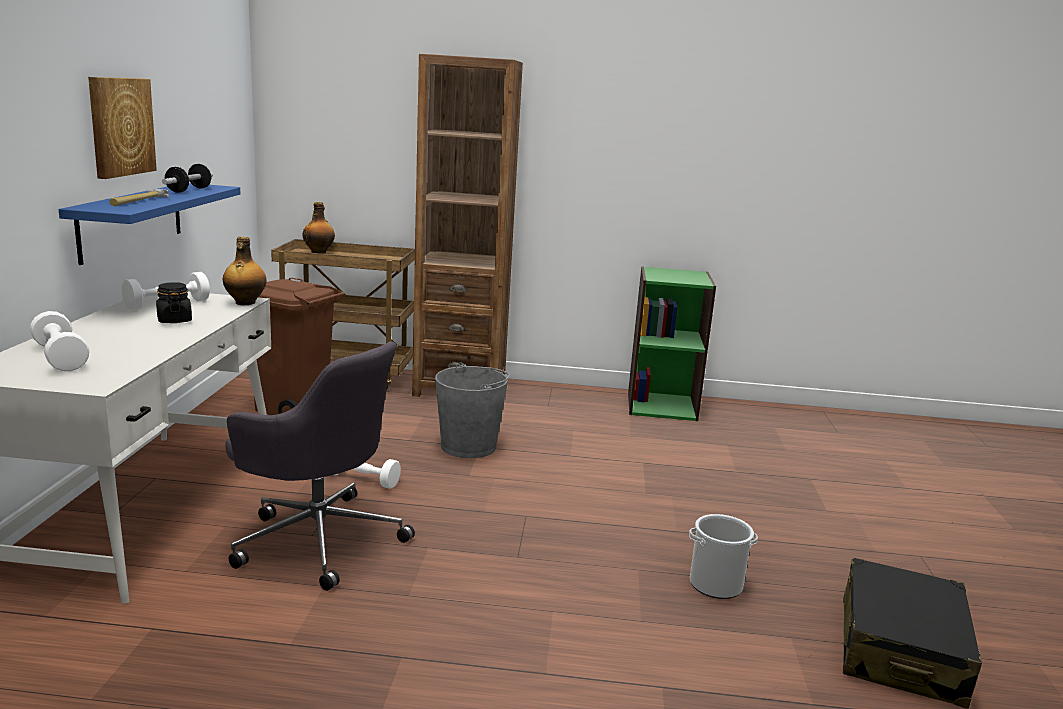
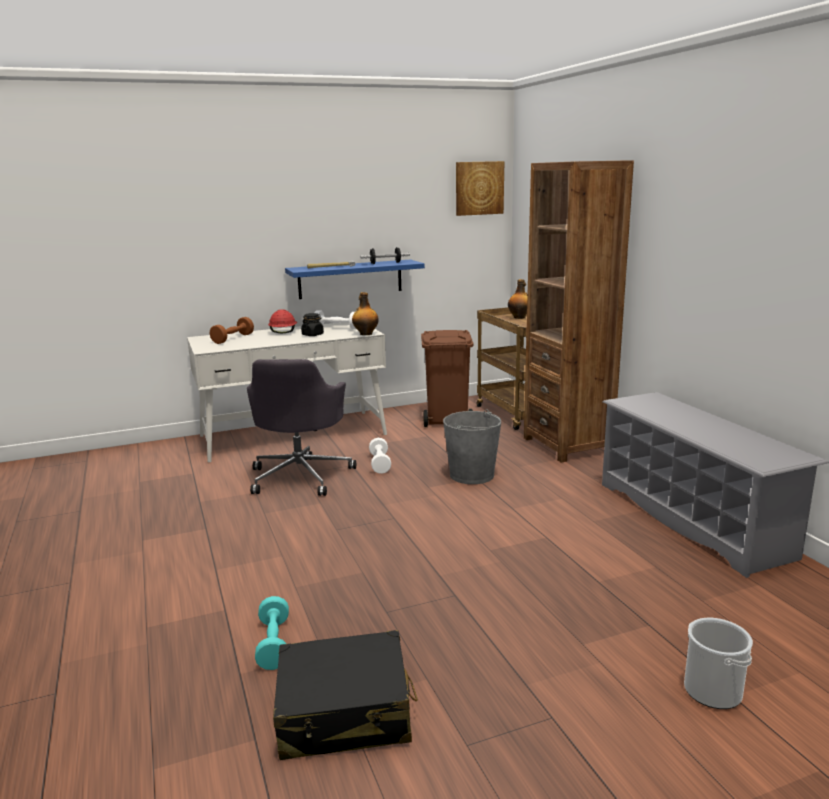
camera: 65 degrees right, 0 degrees up
white dumbbell [30,311,90,371] -> brown dumbbell [210,317,254,344]
picture [88,77,157,179] -> picture moved to [456,161,504,216]
green bookcase [628,266,716,421] -> grey shoe rack [602,392,829,578]
bucket [689,514,758,599] -> bucket moved to [684,618,753,709]
none -> turquoise dumbbell [255,596,289,670]
none -> red hard hat [268,309,297,333]

